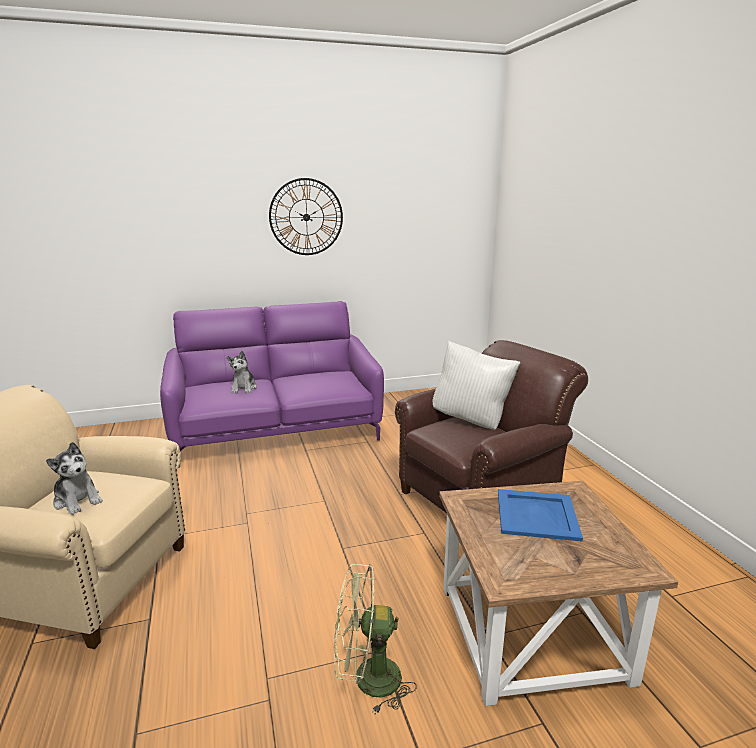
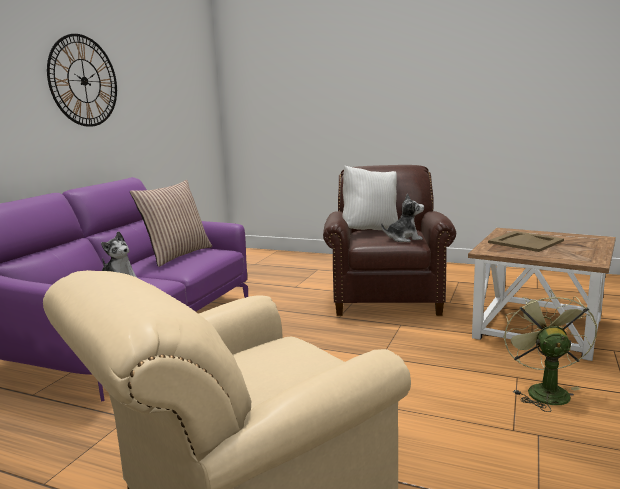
camera: 50 degrees left, 5 degrees down
plush toy [46,442,103,515] -> plush toy moved to [381,193,424,242]
green fan [334,564,417,714] -> green fan turned 150 degrees clockwise [503,290,597,412]
blue tray [498,489,583,541] -> beige tray [488,231,564,252]
none -> pillow [130,180,212,267]

